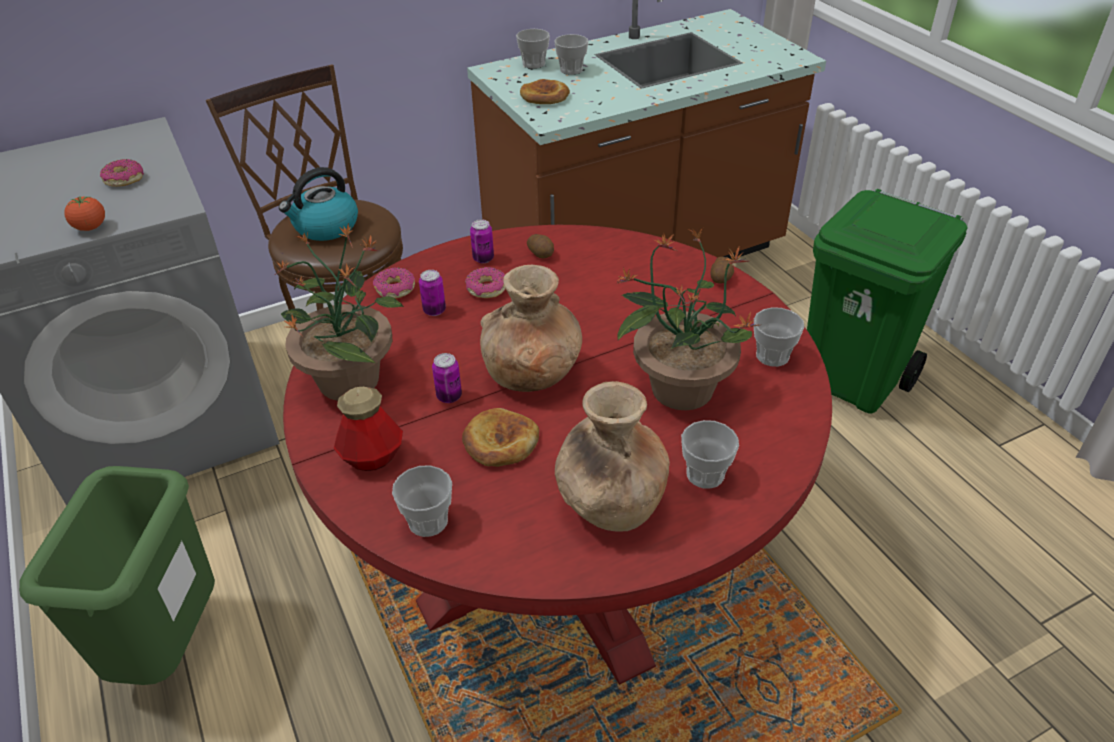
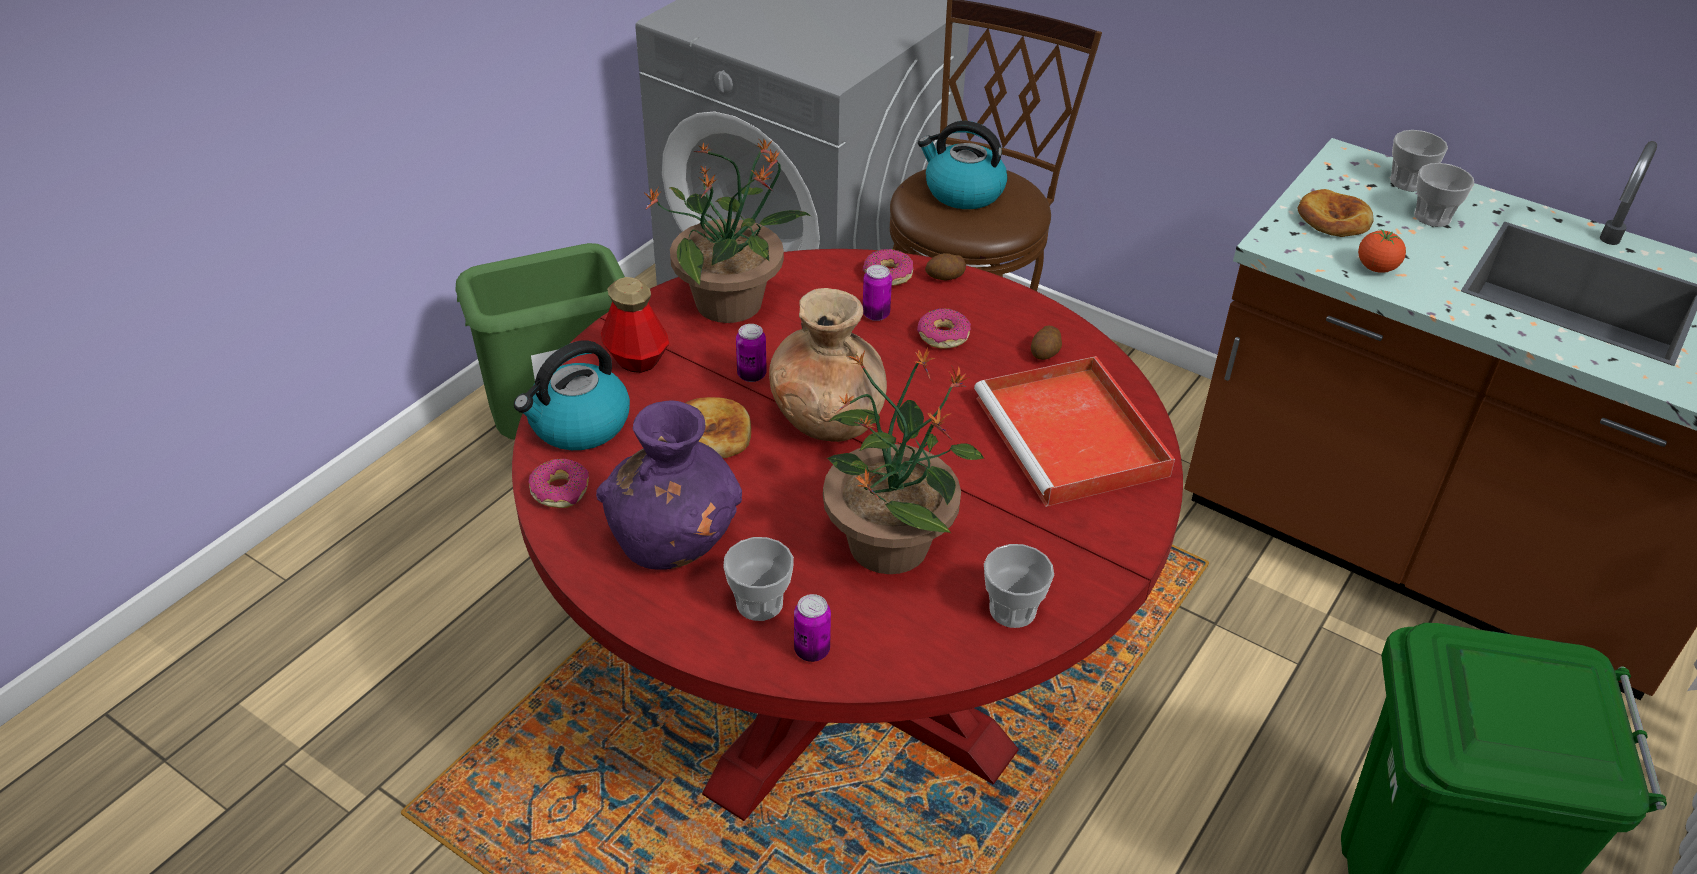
camera: 60 degrees right, 0 degrees up
tomato [64,196,105,231] -> tomato moved to [1358,229,1406,273]
donut [100,159,144,187] -> donut moved to [528,459,589,508]
cup [392,465,452,537] -> kettle [514,340,630,450]
can [470,219,494,263] -> can moved to [794,594,831,662]
brown vase [555,381,670,532] -> purple vase [596,400,742,570]
potato [710,257,734,284] -> potato moved to [925,253,966,280]
none -> red tray [974,356,1175,507]

